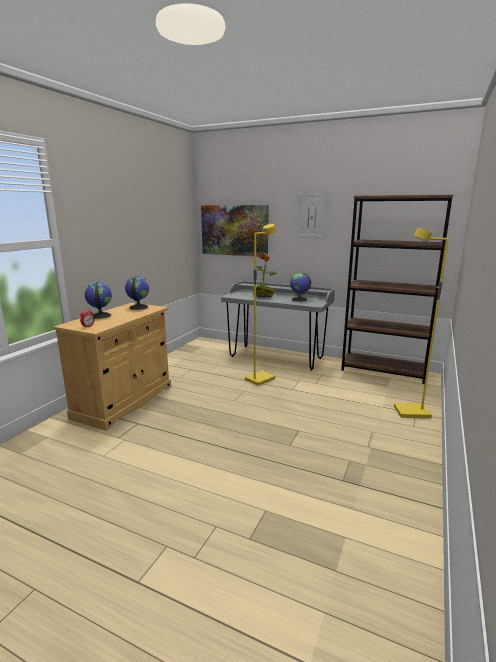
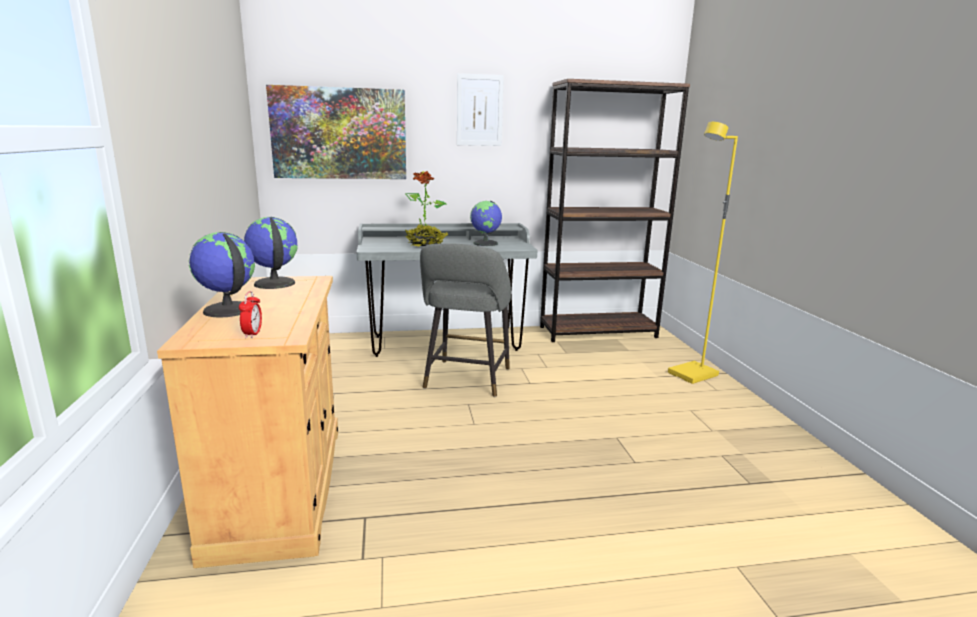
camera: 35 degrees left, 0 degrees up
yellow floor lamp [245,224,276,386] -> grey stool [420,243,511,397]

